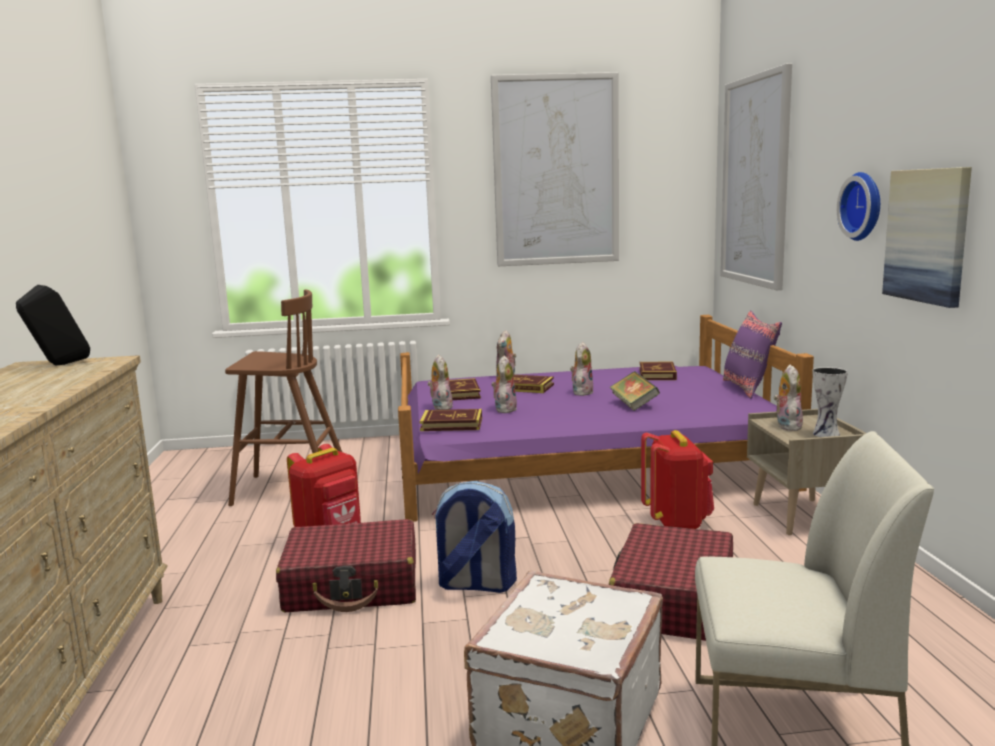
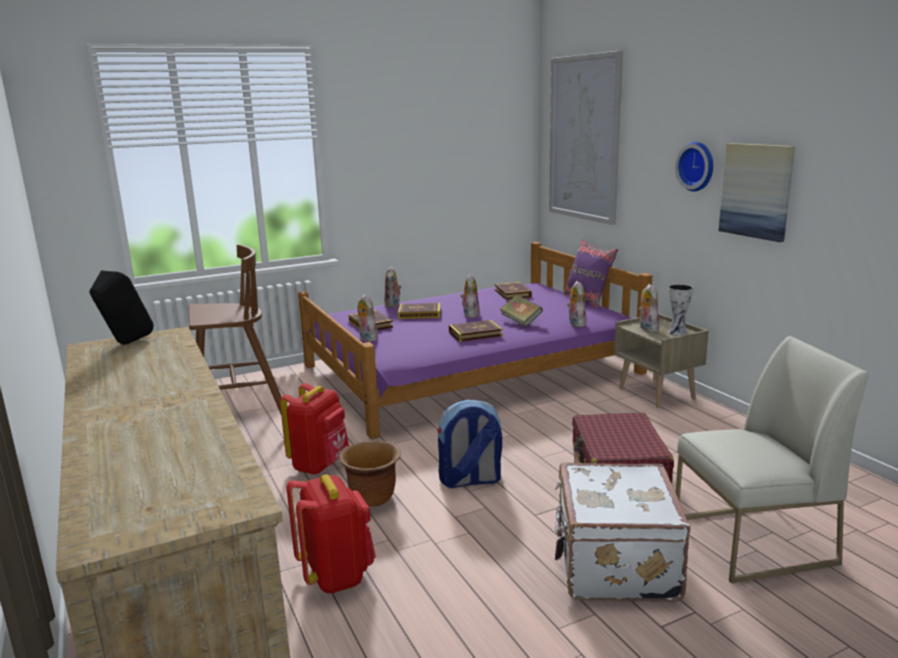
camera: 20 degrees left, 5 degrees up
red suitcase [276,519,416,612] -> brown planter [339,441,401,507]
book [419,409,482,431] -> book moved to [449,320,503,342]
picture [491,72,619,266] -> none
plush toy [491,355,517,413] -> plush toy moved to [567,281,587,327]
red backpack [641,430,714,529] -> red backpack moved to [287,474,376,594]

